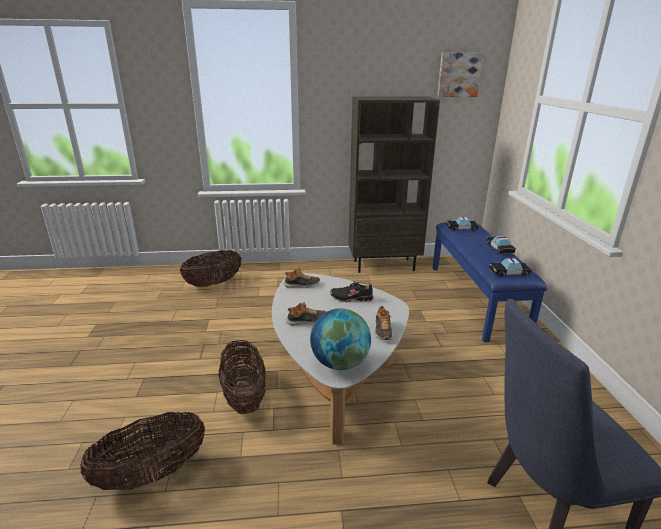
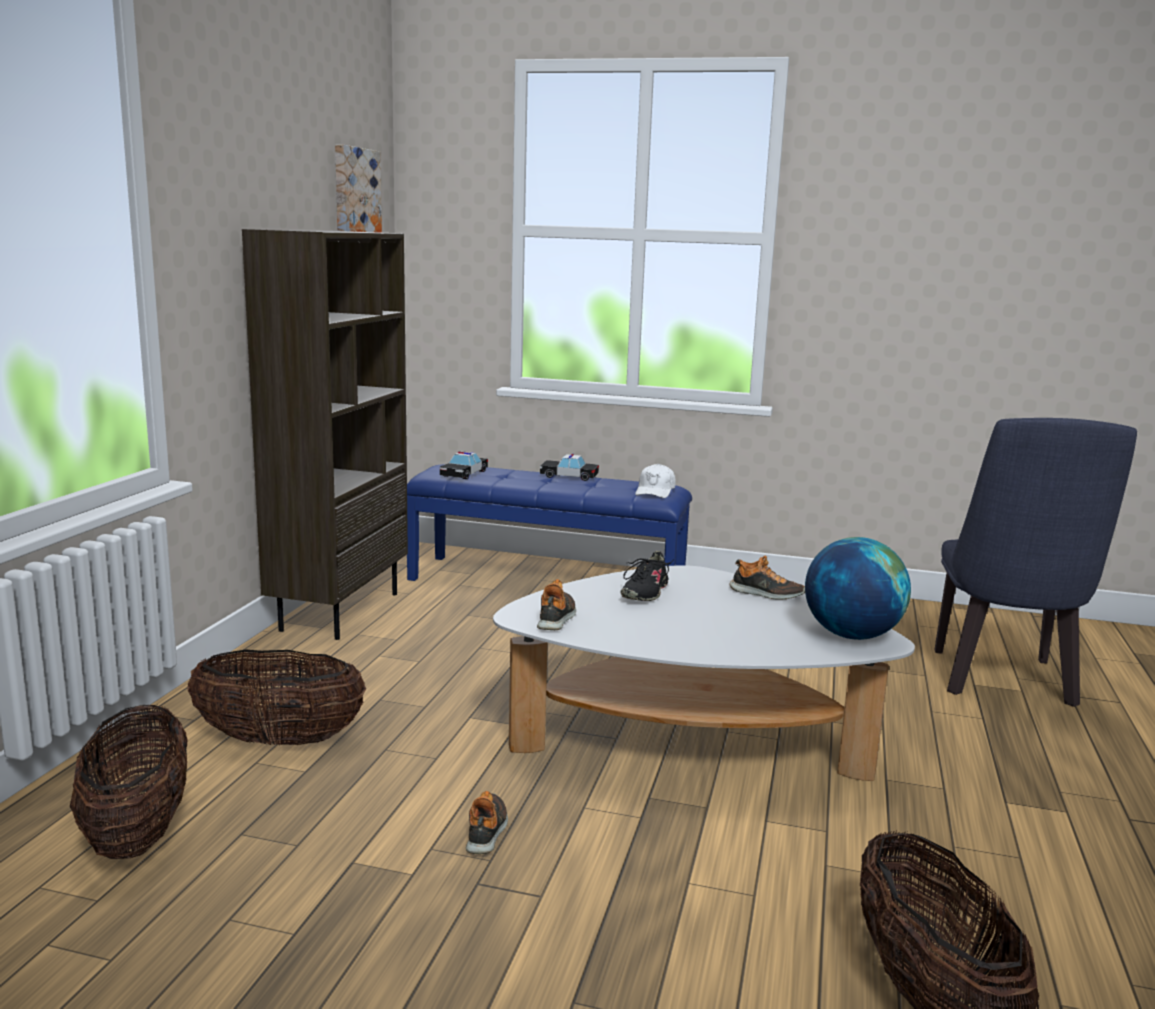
camera: 70 degrees left, 10 degrees down
basket [218,340,266,414] -> basket moved to [187,650,366,746]
shoe [286,302,327,325] -> shoe moved to [466,791,508,854]
toy car [489,258,532,277] -> white cap [635,464,676,498]

